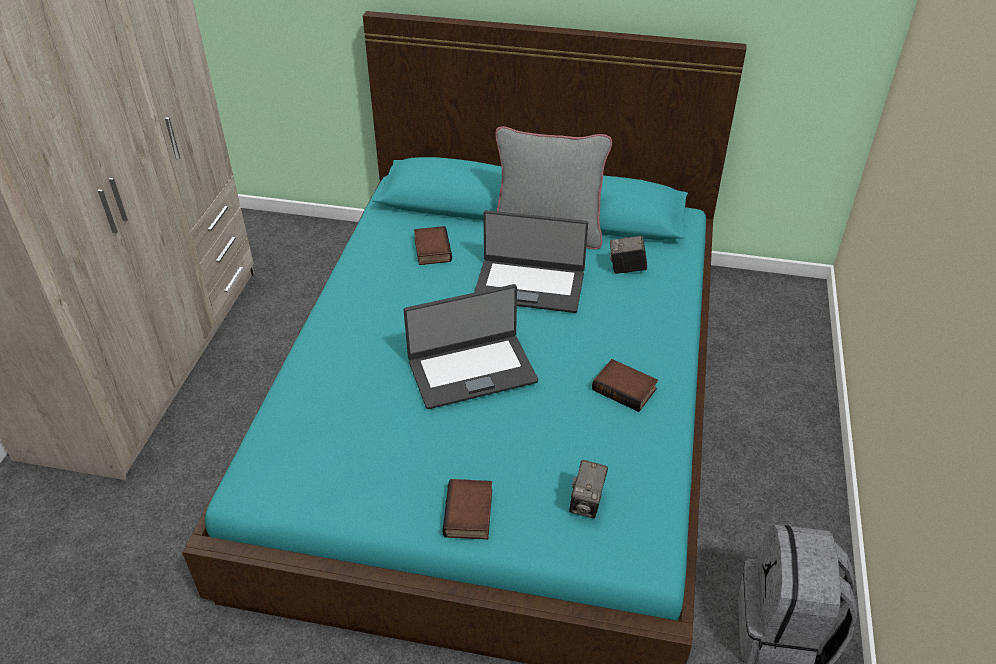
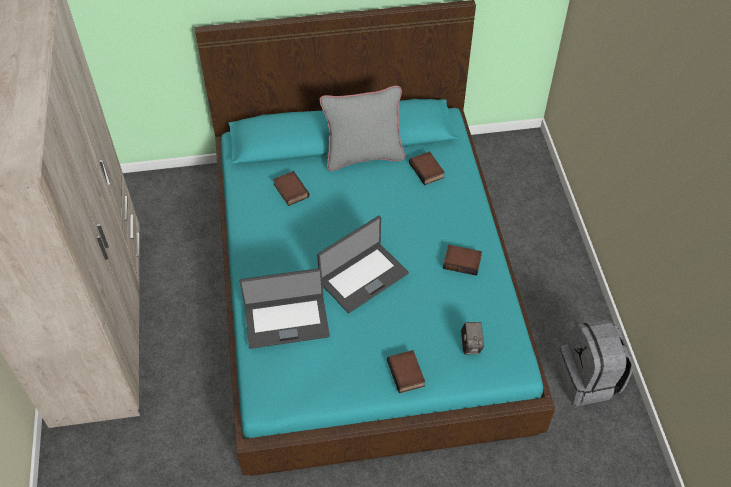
camera: 20 degrees left, 10 degrees up
laptop [474,210,588,313] -> laptop moved to [239,268,330,349]
camera [610,236,647,274] -> book [409,151,445,185]

